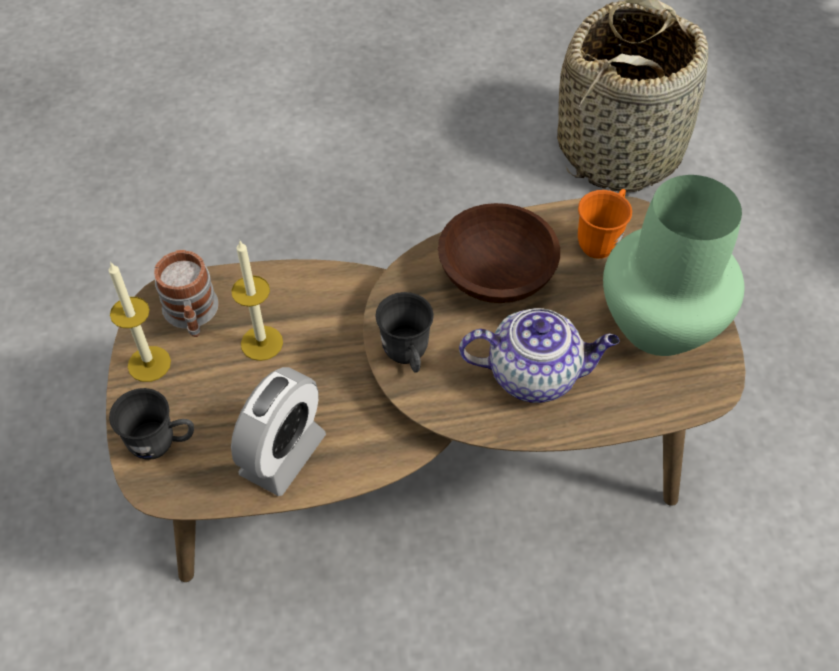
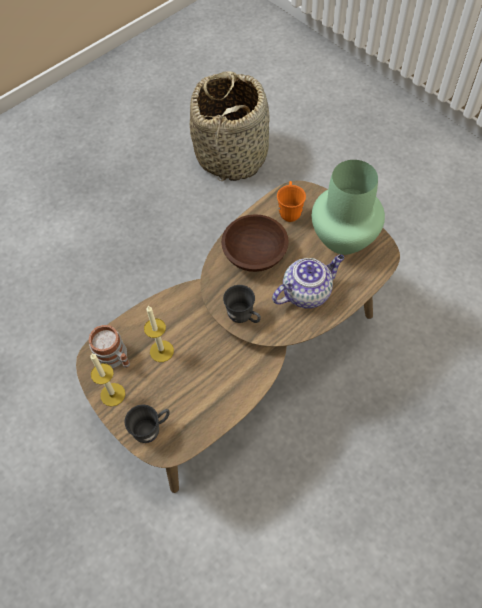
camera: 30 degrees left, 5 degrees up
alarm clock [231,367,326,496] -> none

